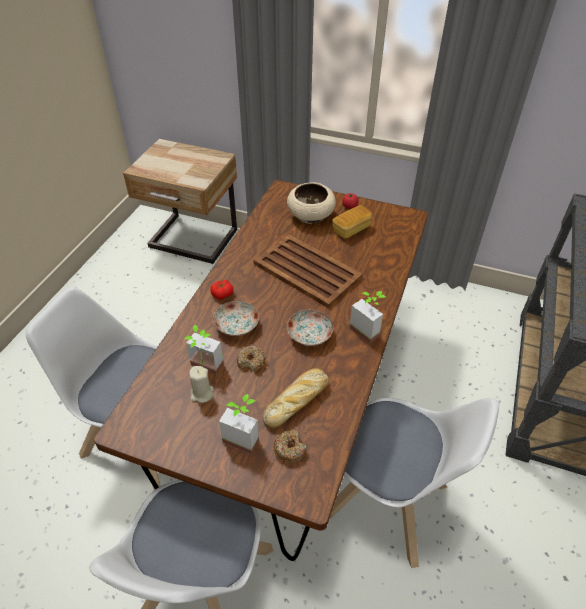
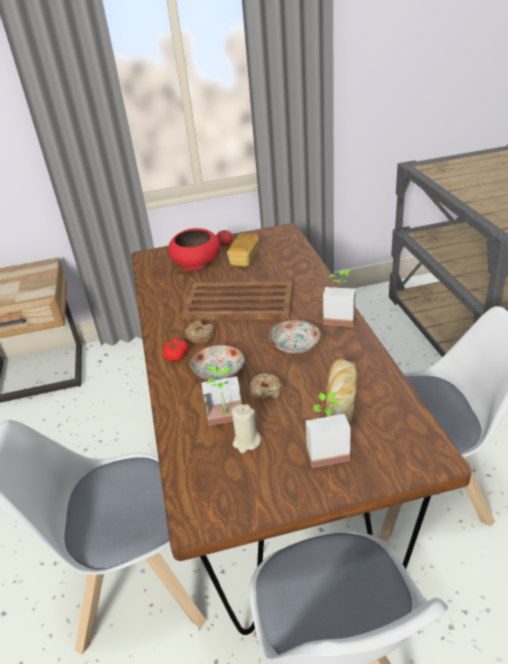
camera: 30 degrees left, 10 degrees down
donut [273,430,307,464] -> donut moved to [185,321,215,344]
beige bowl [287,182,336,224] -> red bowl [168,228,220,271]

